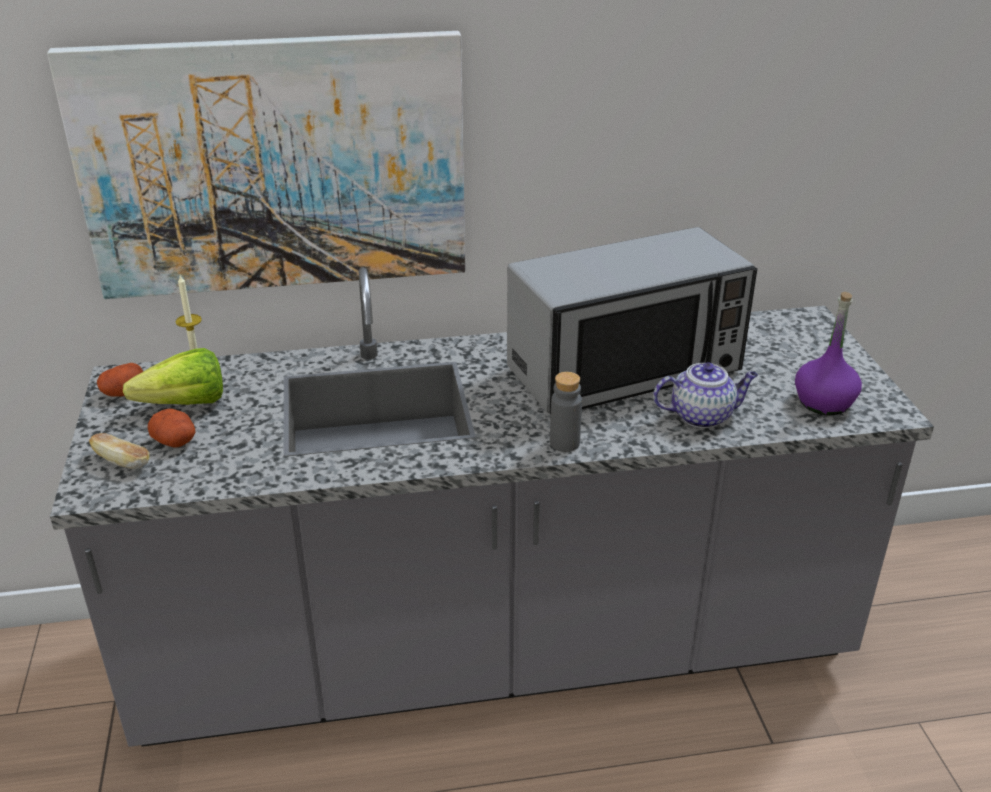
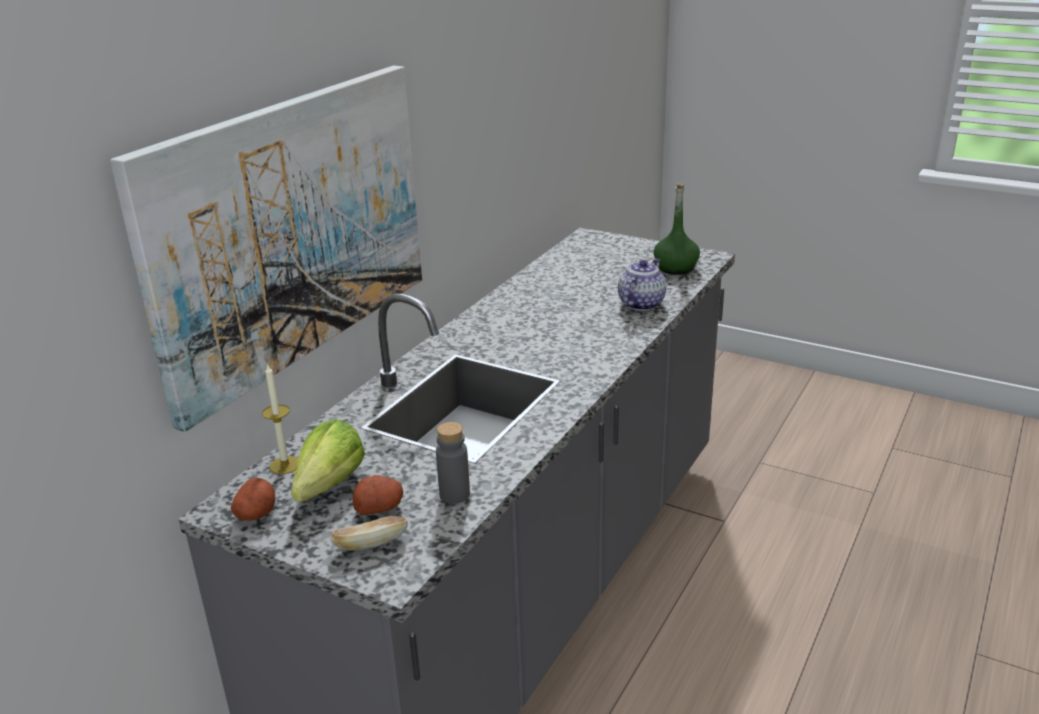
camera: 50 degrees left, 5 degrees down
microwave [507,227,757,414] -> none
grey bottle [550,372,582,452] -> grey bottle moved to [436,422,470,504]
purple bottle [795,292,862,415] -> green bottle [654,183,700,275]

